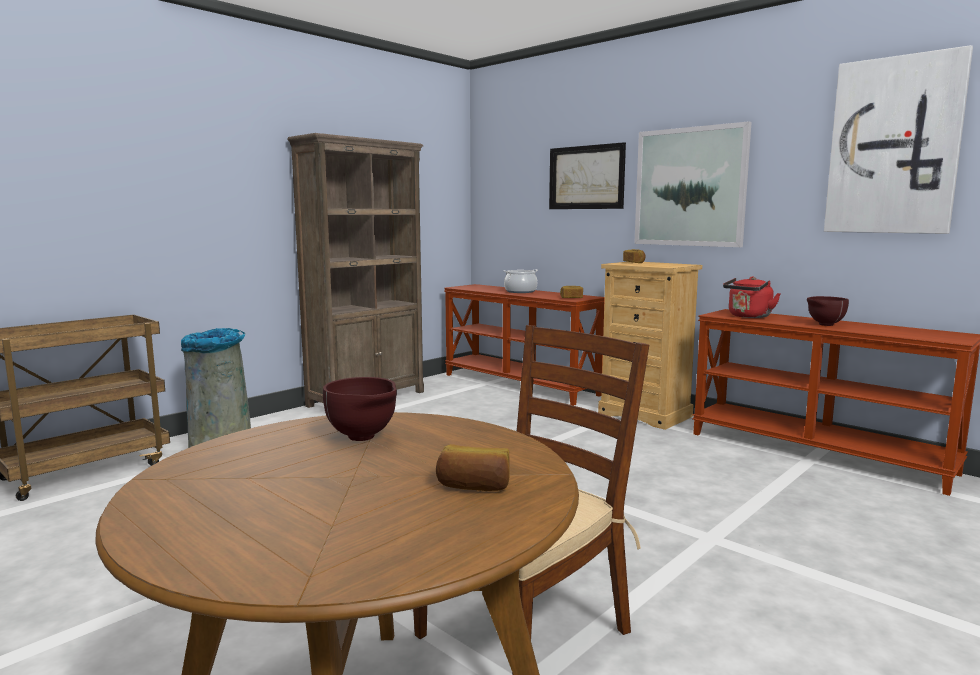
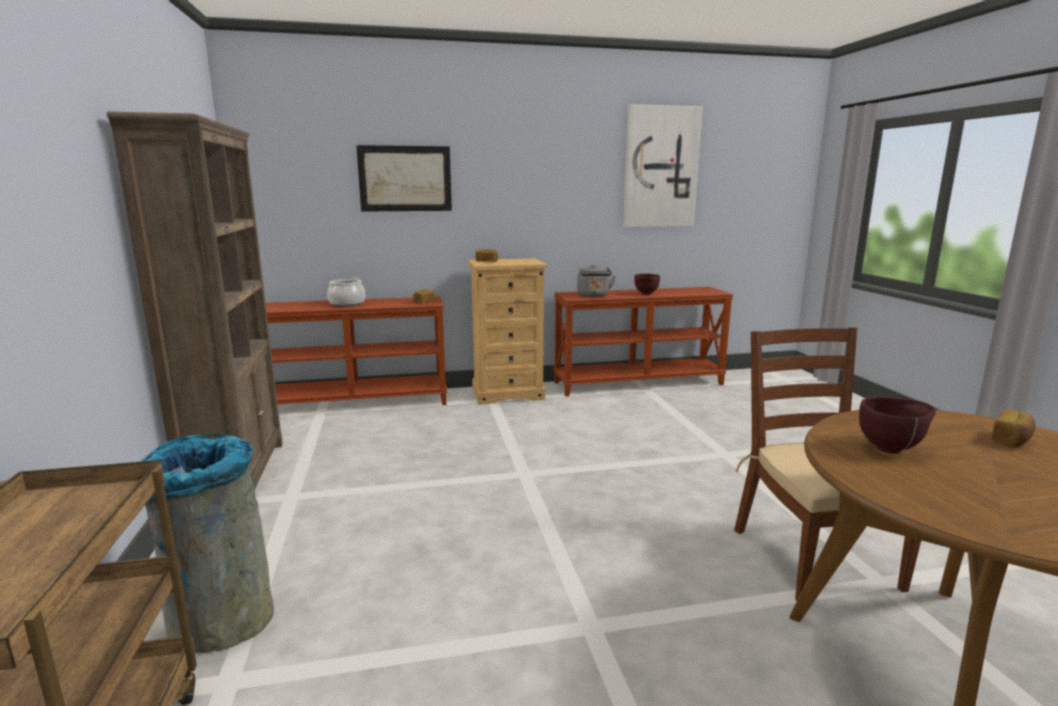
camera: 55 degrees left, 5 degrees up
picture [634,121,752,247] -> none
red kettle [723,276,781,318] -> grey kettle [577,265,616,297]

